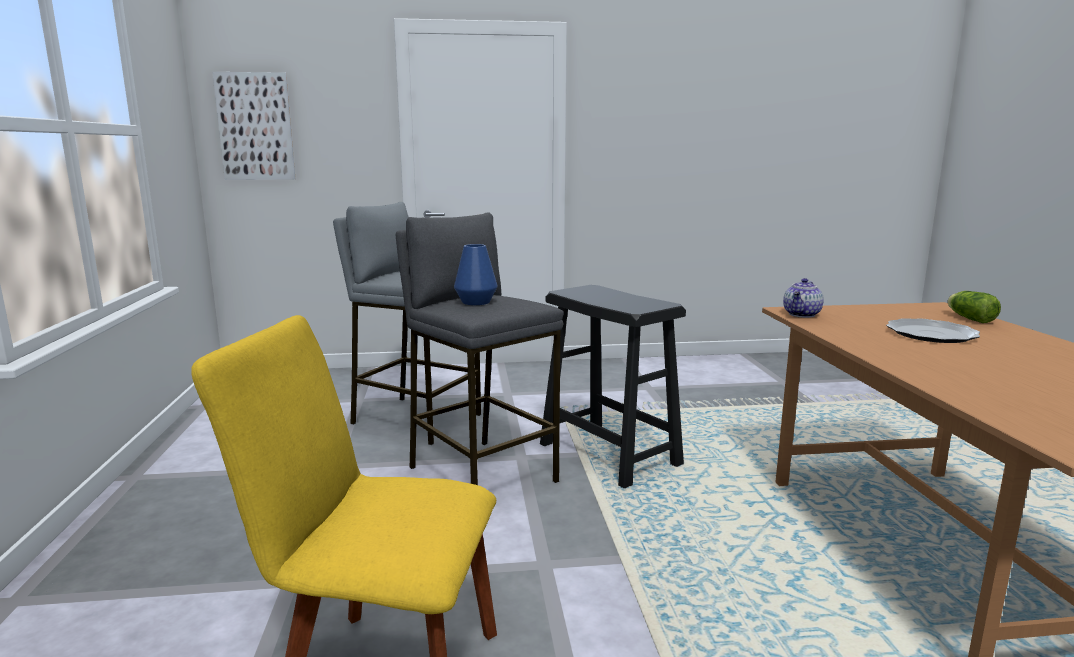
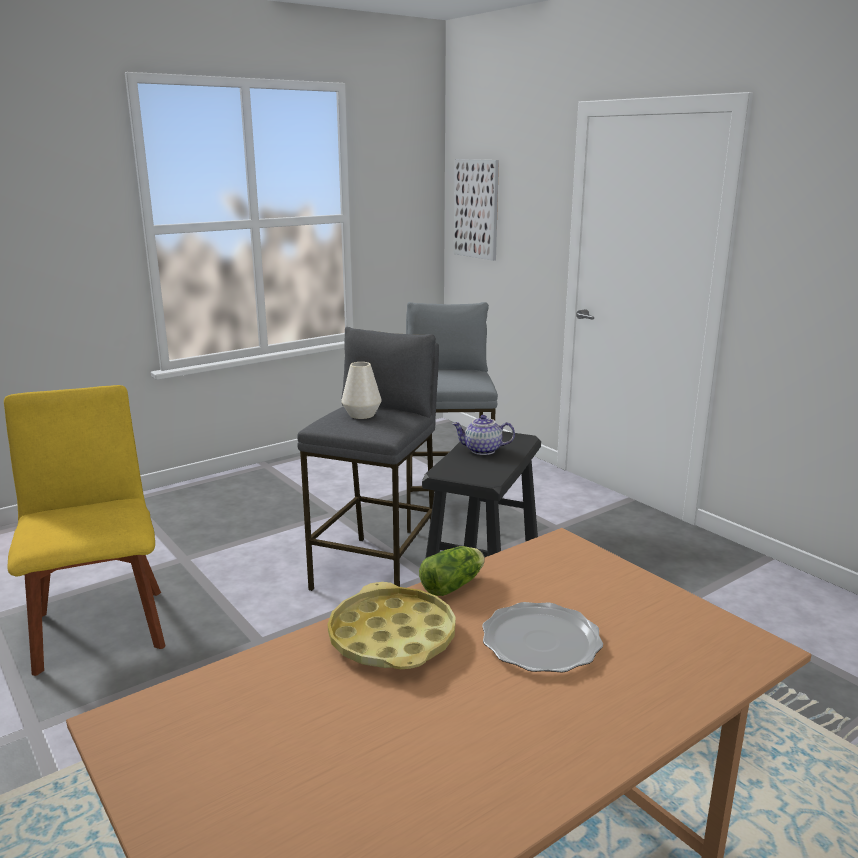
camera: 60 degrees right, 5 degrees up
blue vase [454,244,497,305] -> white vase [341,362,382,419]
teapot [783,278,824,318] -> teapot moved to [452,415,515,455]
lettuce [948,291,1001,323] -> lettuce moved to [419,546,485,596]
none -> yellow tray [328,582,456,669]

